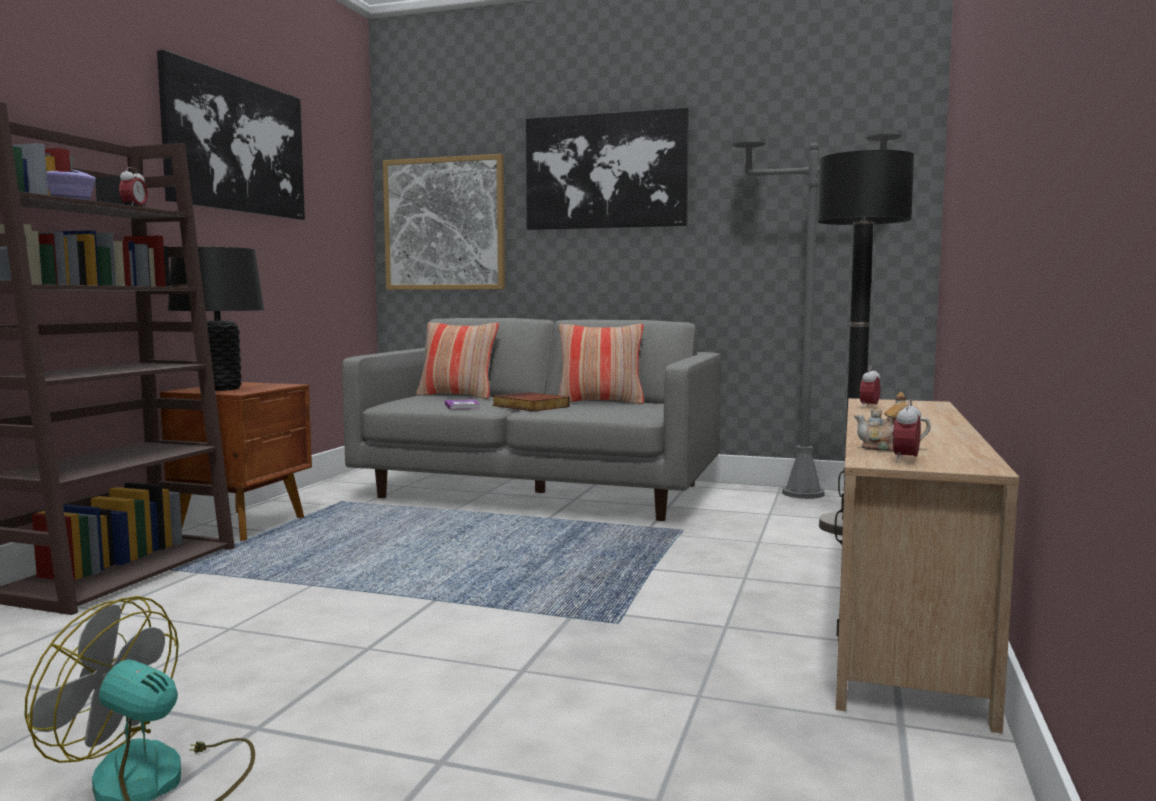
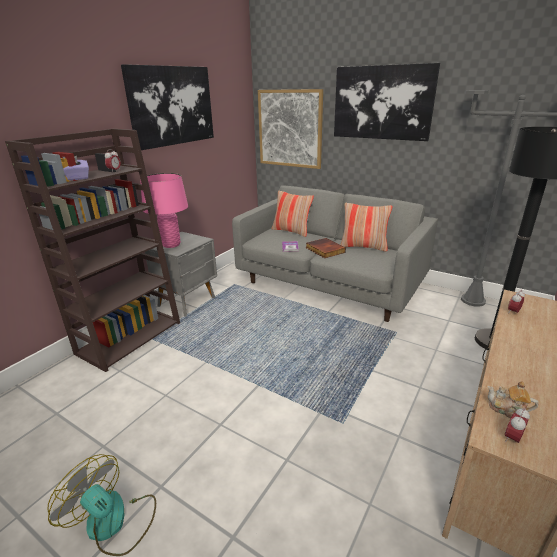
camera: 15 degrees right, 20 degrees up
brown nightstand [160,382,312,541] -> grey nightstand [145,232,217,317]
black table lamp [168,246,264,391] -> pink table lamp [140,173,188,248]

